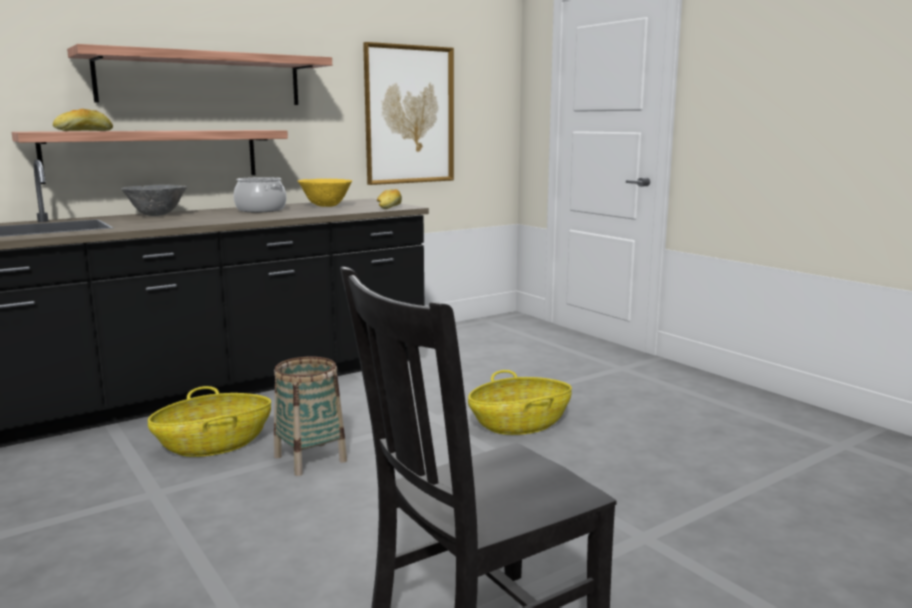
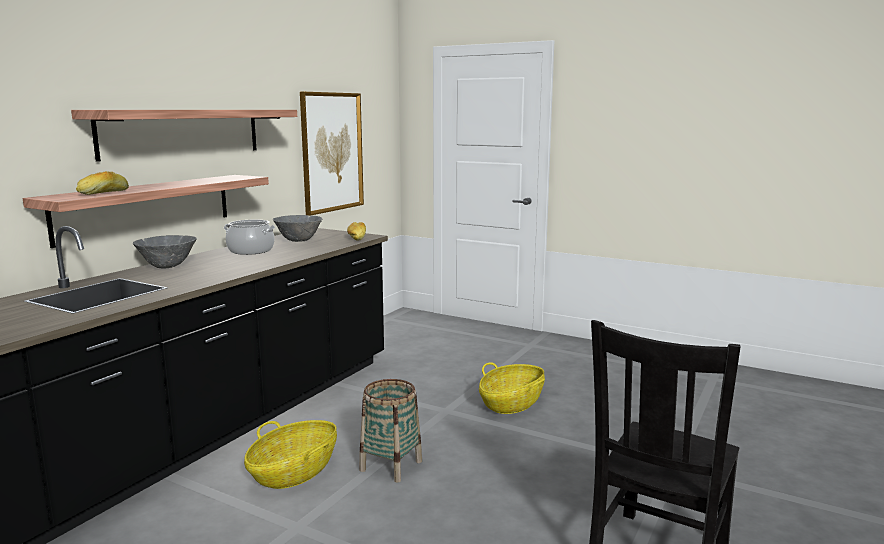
camera: 25 degrees left, 0 degrees up
yellow bowl [298,179,352,207] -> grey bowl [273,215,322,242]

